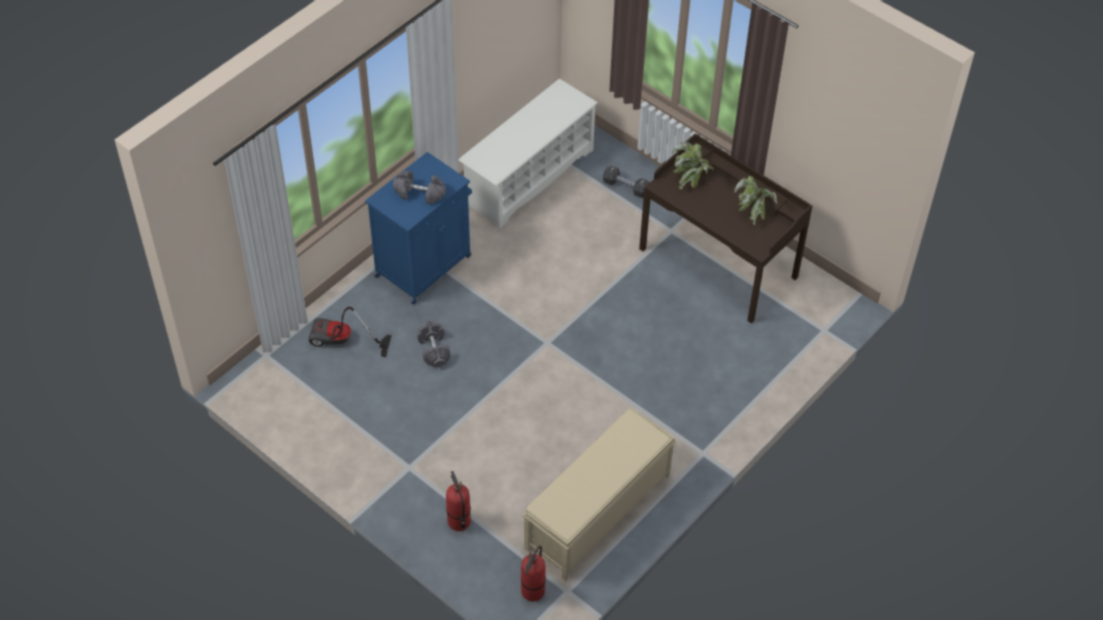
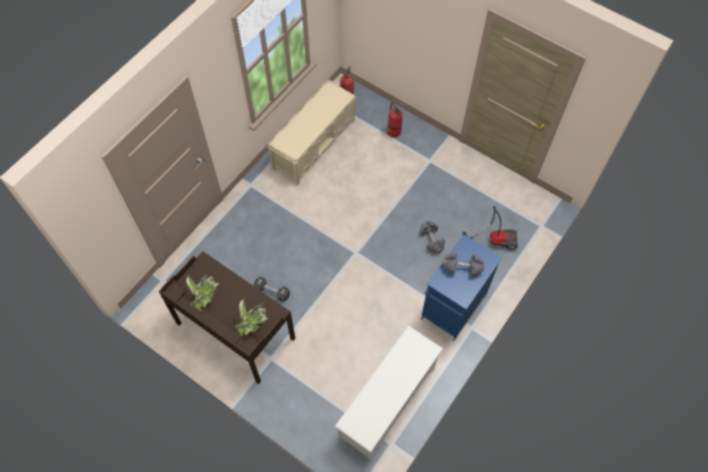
camera: 175 degrees right, 10 degrees up
black dumbbell [603,166,650,198] -> black dumbbell moved to [254,277,290,302]

